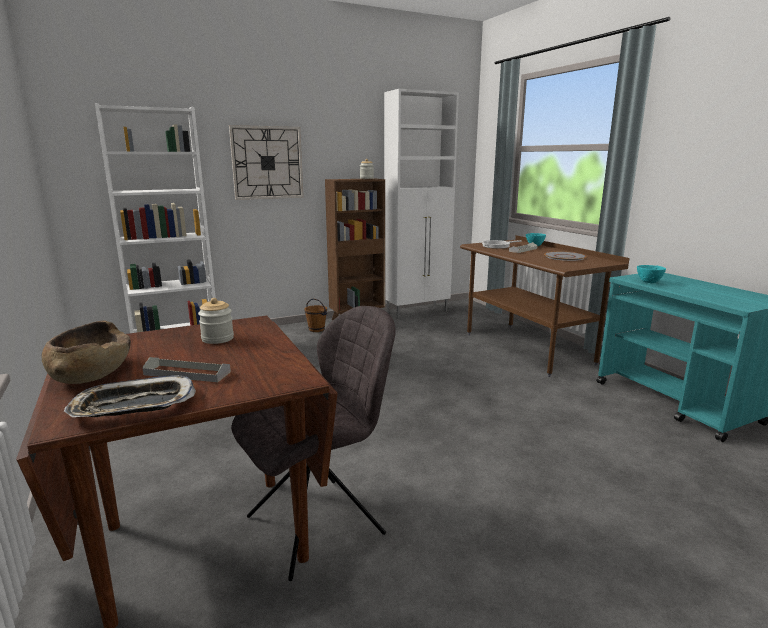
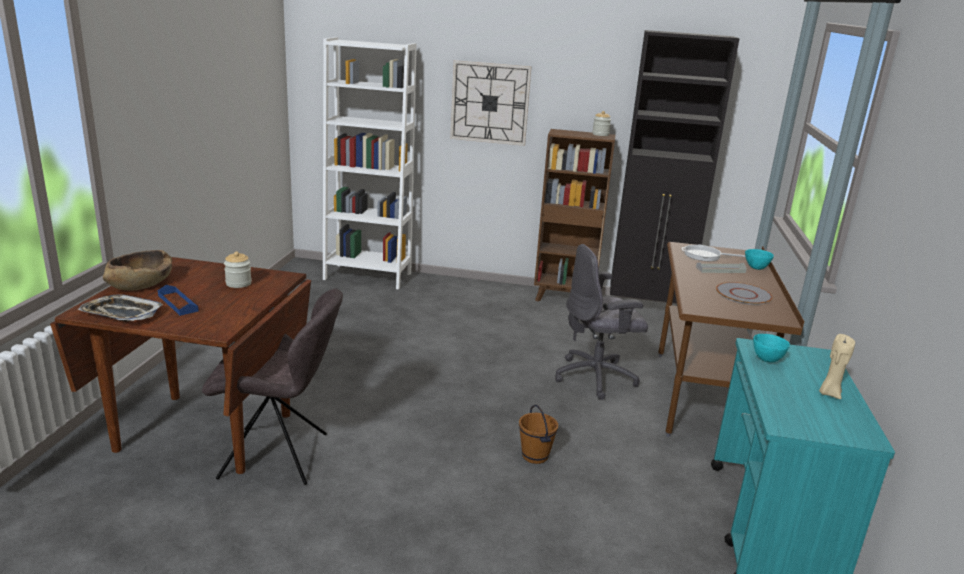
camera: 35 degrees right, 5 degrees up
grey tray [142,357,231,382] -> blue tray [158,285,199,316]
brown bucket [304,298,327,332] -> brown bucket moved to [519,405,558,464]
white cabinet [384,89,459,319] -> black cabinet [610,30,740,303]
none -> grey office chair [555,244,648,400]
none -> beige candle [819,334,855,399]

